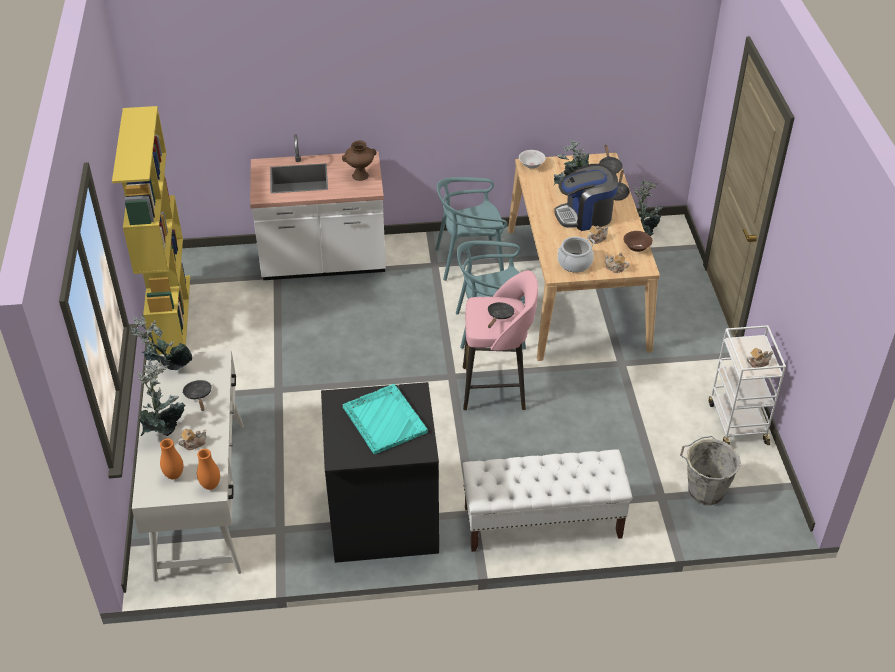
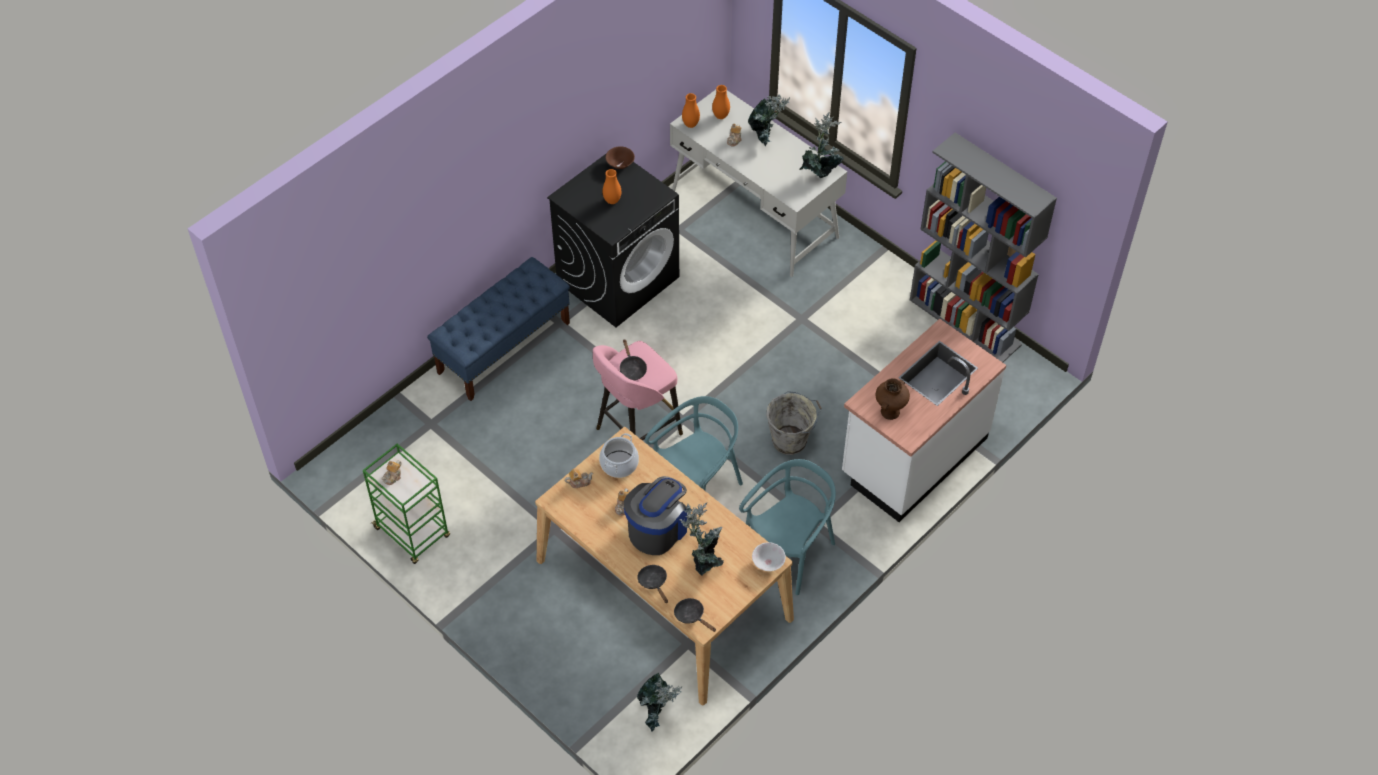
camera: 140 degrees right, 10 degrees up
yellow bookcase [112,106,190,355] -> grey bookcase [910,133,1057,362]
black frying pan [182,380,212,411] -> none
turquoise tray [343,384,428,454] -> orange vase [602,169,621,204]
white bench [463,449,632,552] -> blue bench [427,257,570,401]
brown bowl [624,231,653,252] -> brown bowl moved to [606,146,635,169]
grey bucket [680,436,741,506] -> grey bucket moved to [766,391,822,455]
white cart [709,325,786,445] -> green cart [363,444,450,564]

